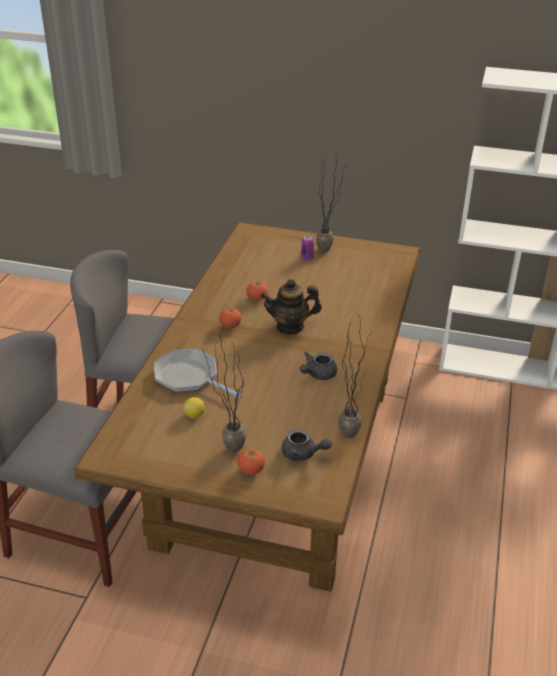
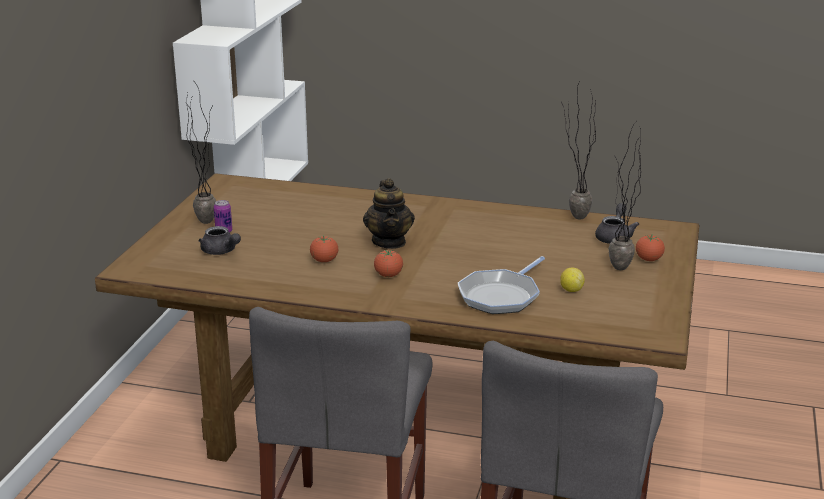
camera: 90 degrees left, 10 degrees down
grey teapot [300,351,337,380] -> grey teapot moved to [198,226,241,255]

